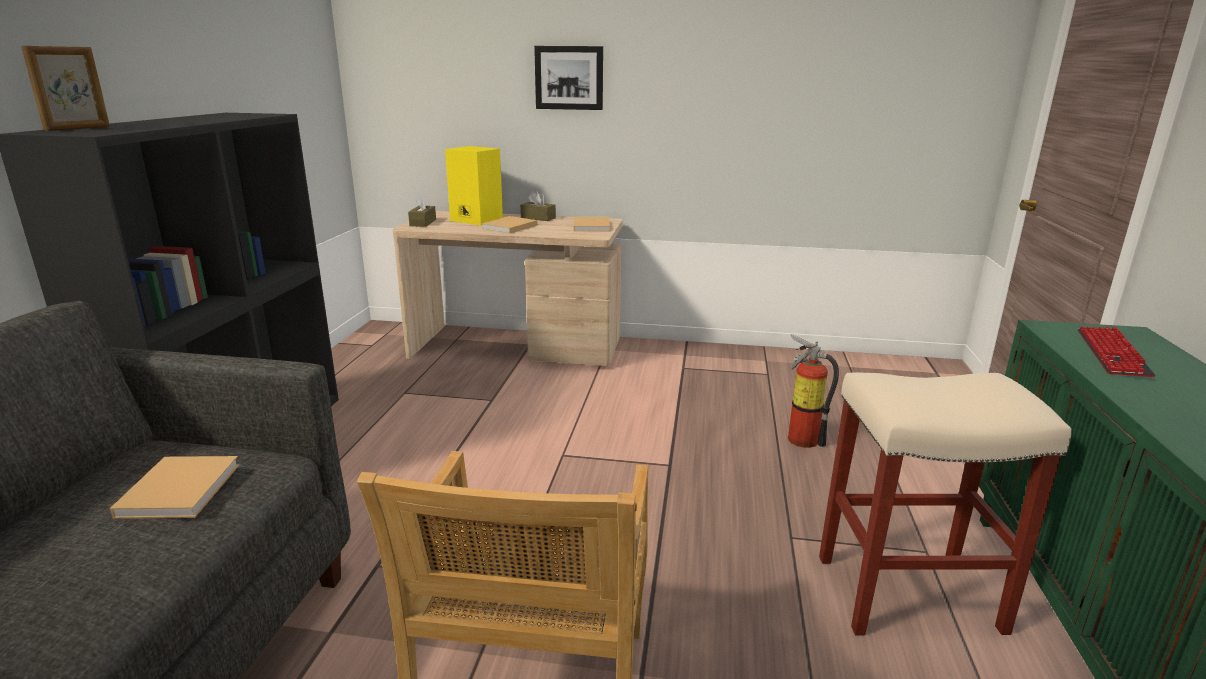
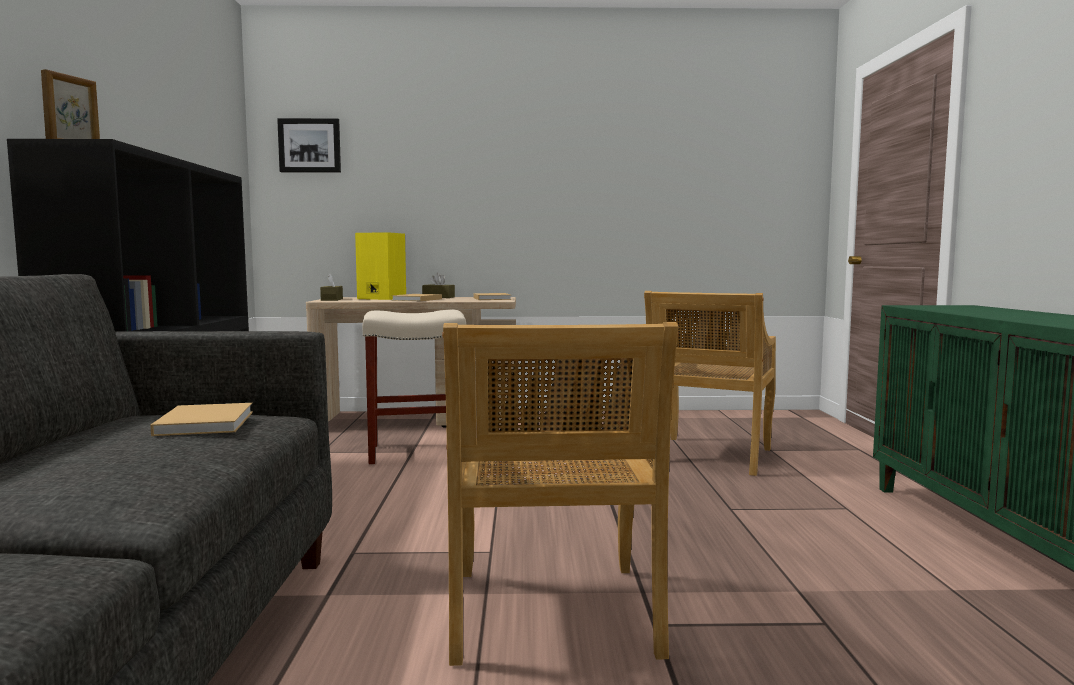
camera: 10 degrees left, 15 degrees down
picture [534,46,603,110] -> picture moved to [277,118,341,173]
fire extinguisher [788,334,839,448] -> beige chair [644,291,776,476]
beige stool [819,373,1072,636] -> beige stool moved to [363,310,466,464]
keyboard [1078,326,1156,377] -> none

